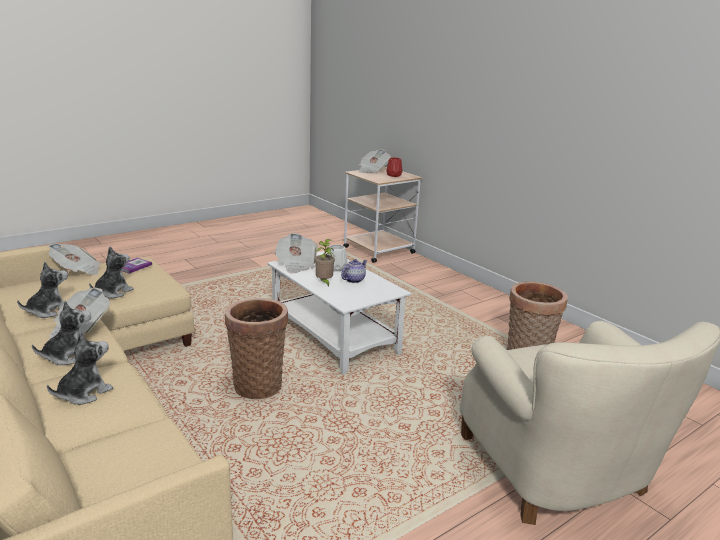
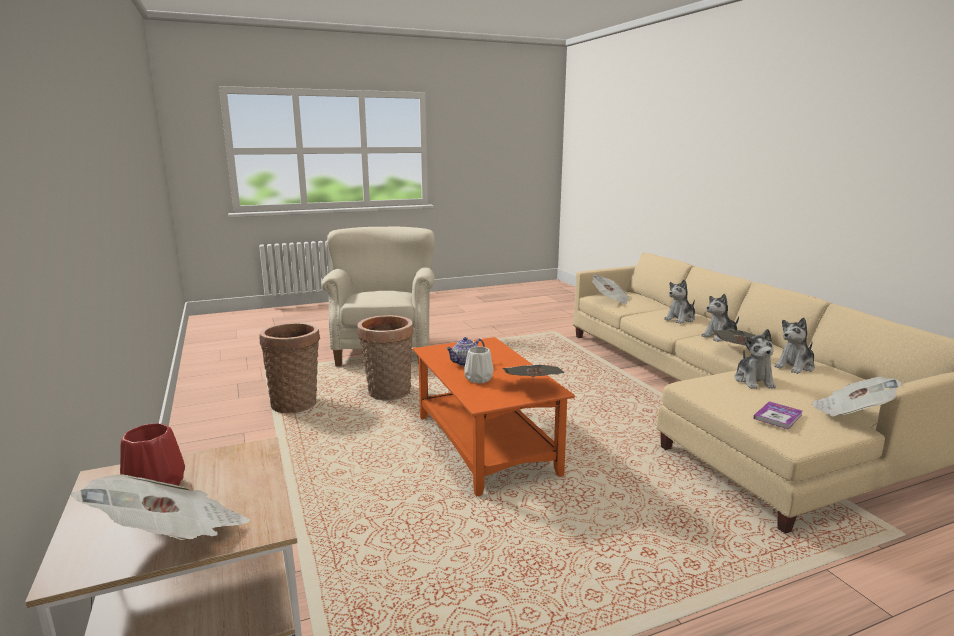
camera: 165 degrees left, 5 degrees down
plush toy [89,247,134,299] -> plush toy turned 45 degrees counterclockwise [734,329,776,389]
basket [225,298,288,399] -> basket moved to [357,315,413,400]
white coffee table [267,251,411,375] -> orange coffee table [413,337,575,497]
potted plant [315,239,335,286] -> none
none -> newspaper [592,275,630,304]

